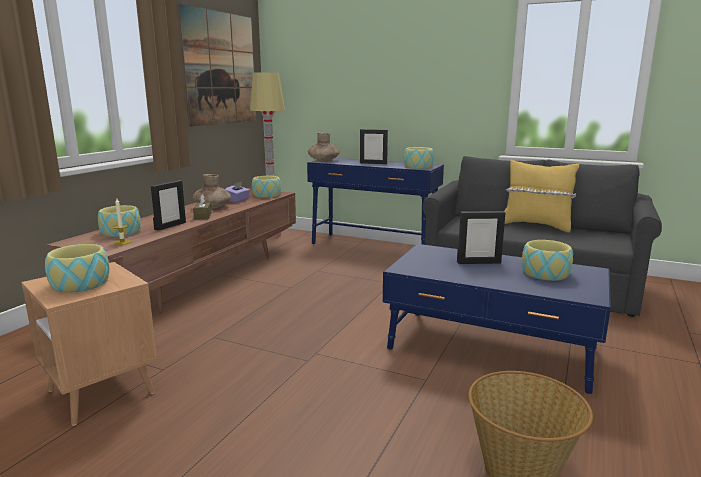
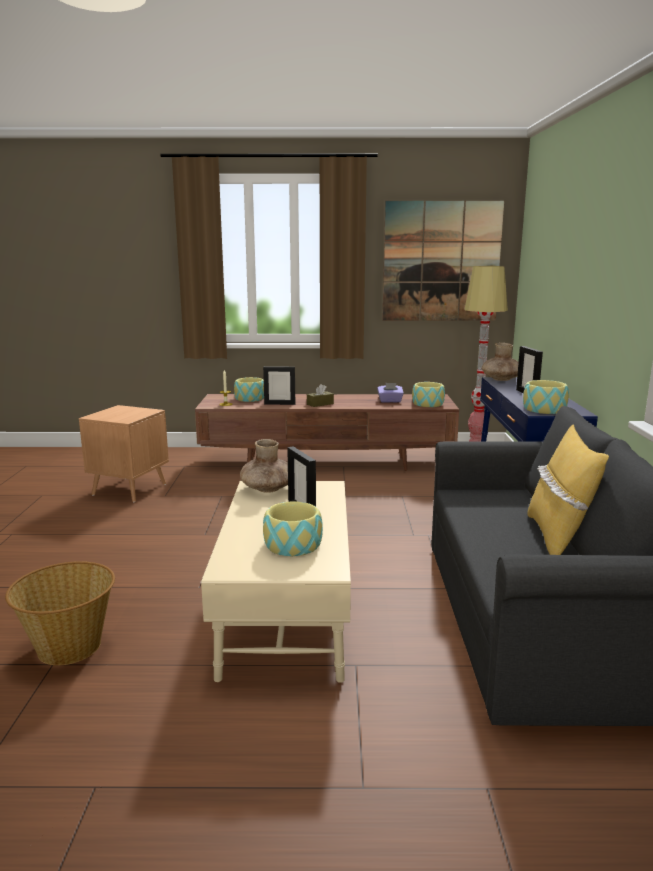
camera: 65 degrees right, 0 degrees up
bowl [45,244,109,293] -> none
brown vase [193,174,231,209] -> brown vase moved to [240,439,288,493]
blue coffee table [382,244,611,394] -> beige coffee table [201,481,351,683]

